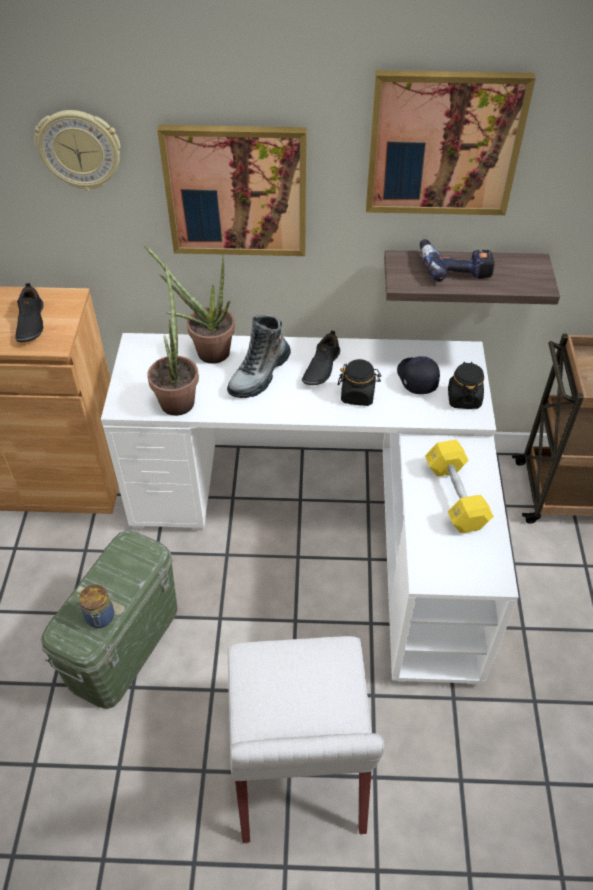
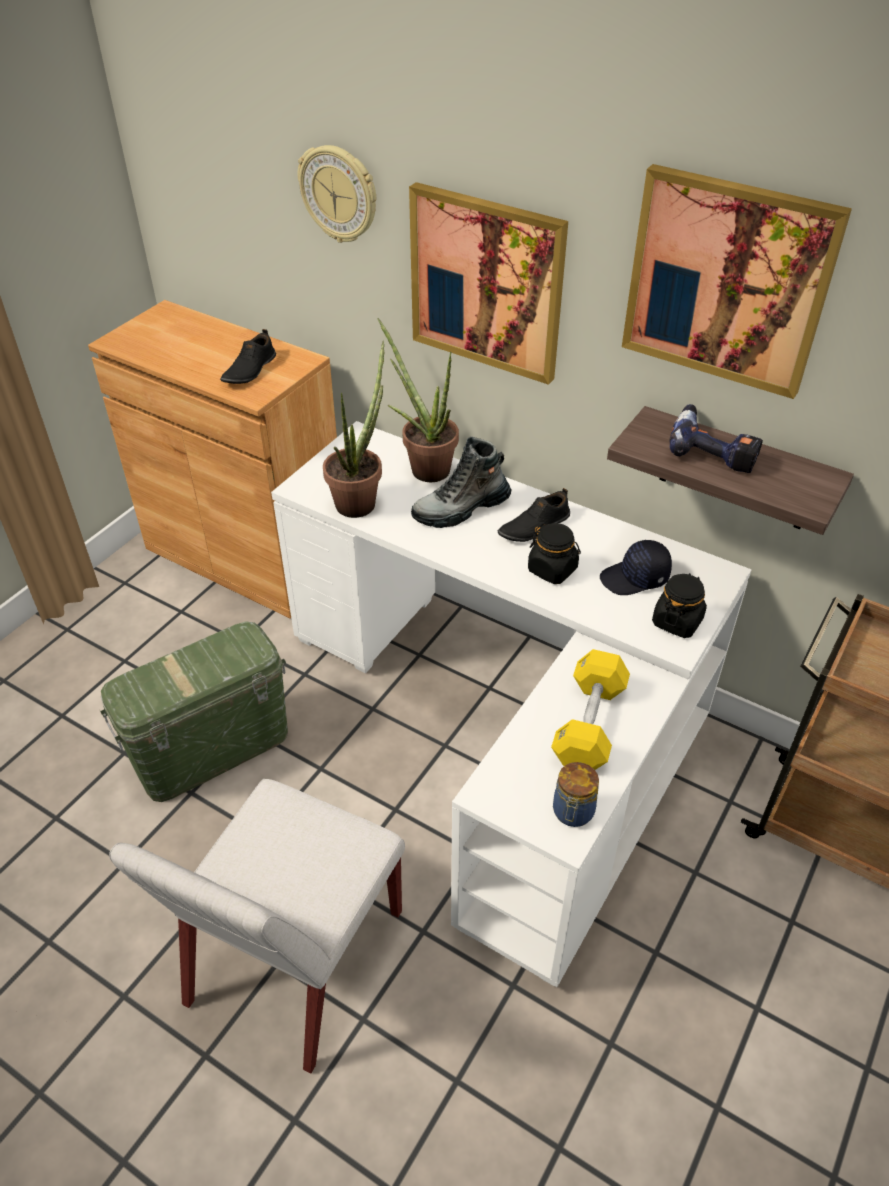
camera: 30 degrees right, 5 degrees down
jar [79,585,114,628] -> jar moved to [553,762,599,827]
black cap [397,356,440,394] -> black cap turned 120 degrees counterclockwise [600,540,672,595]

